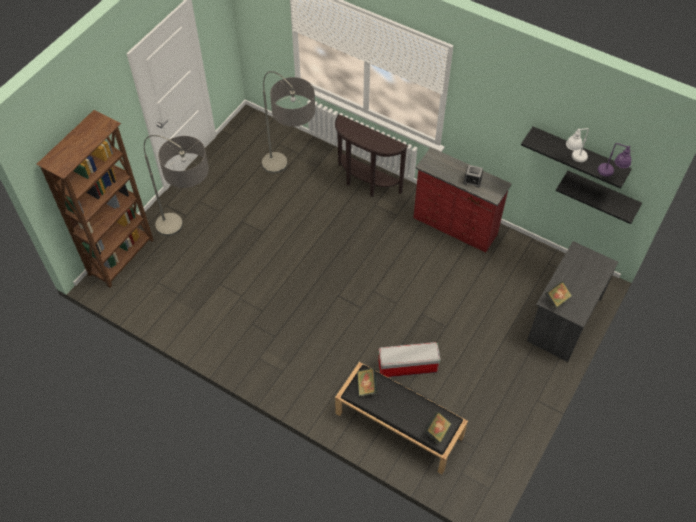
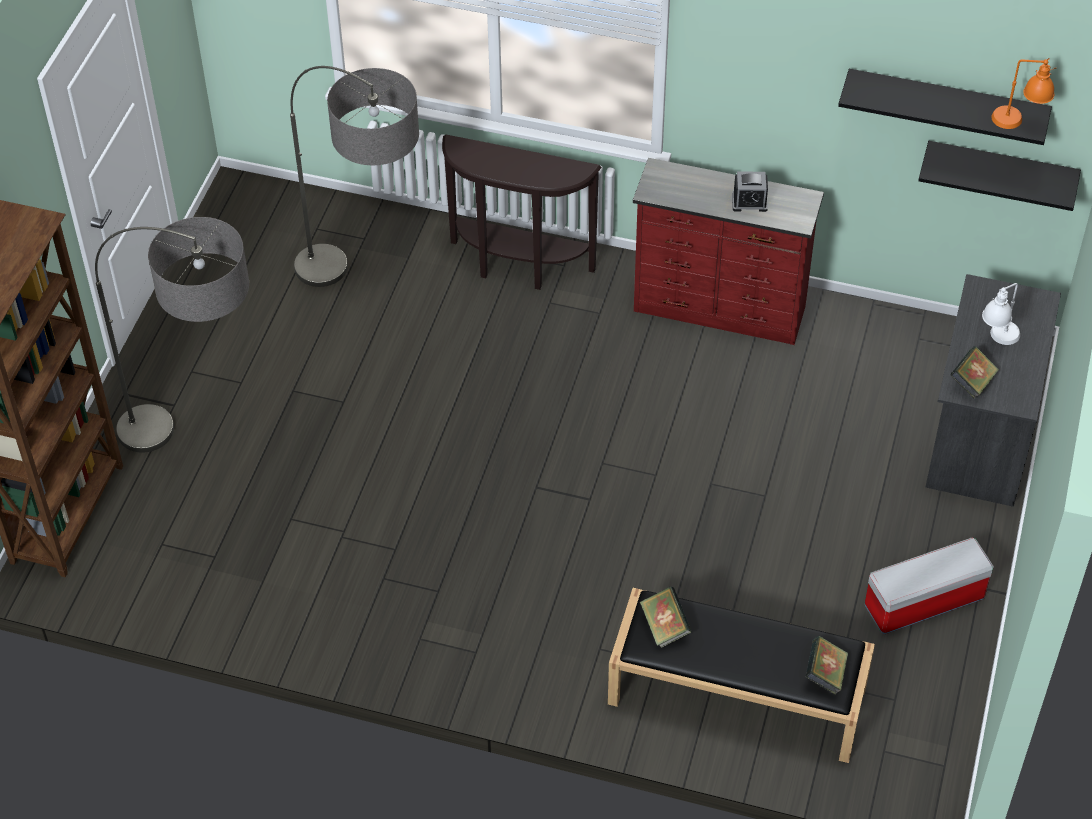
camera: 15 degrees left, 5 degrees down
storage box [378,342,441,377] -> storage box moved to [865,538,994,634]
white table lamp [566,128,589,162] -> white table lamp moved to [982,283,1020,345]
purple table lamp [598,143,634,176] -> orange table lamp [991,58,1057,129]

